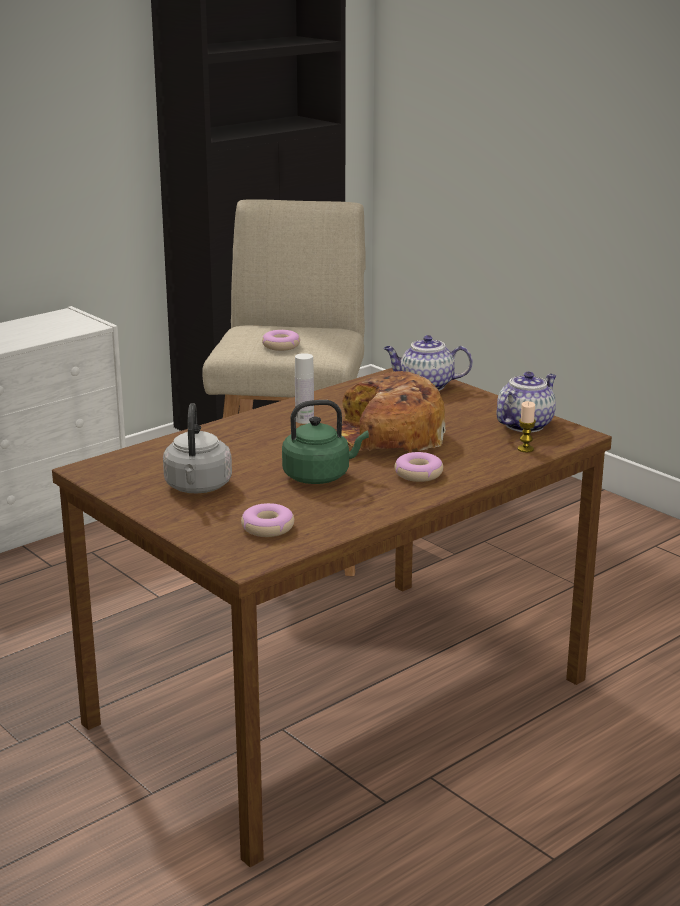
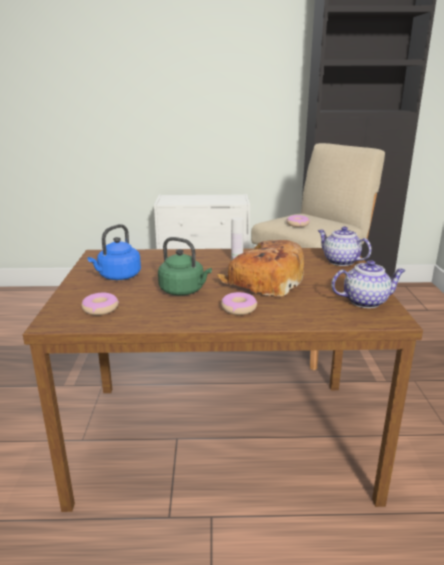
camera: 40 degrees right, 0 degrees up
grey kettle [163,403,232,493] -> blue kettle [87,224,141,280]
candle [517,401,536,452] -> none

